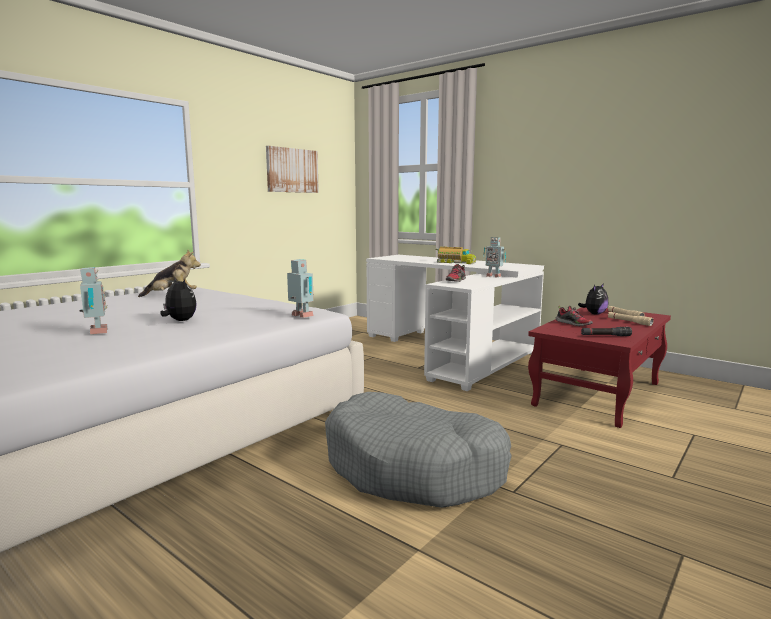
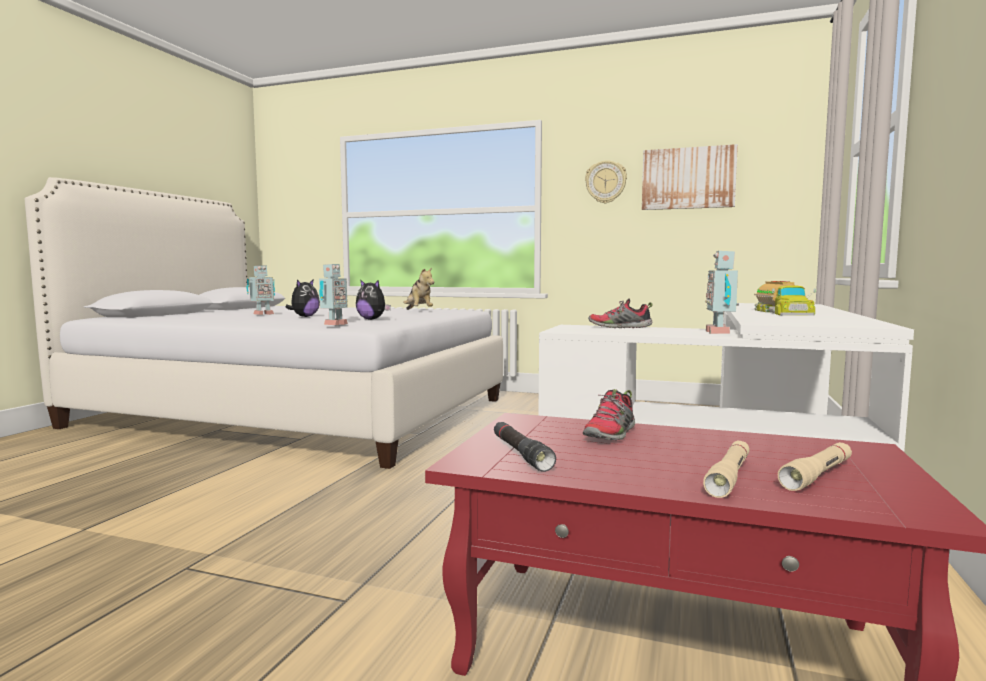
camera: 70 degrees right, 5 degrees down
grey dog bed [325,392,512,508] -> none
plush toy [578,283,608,315] -> plush toy moved to [356,279,391,320]
none -> wall clock [585,160,627,204]

